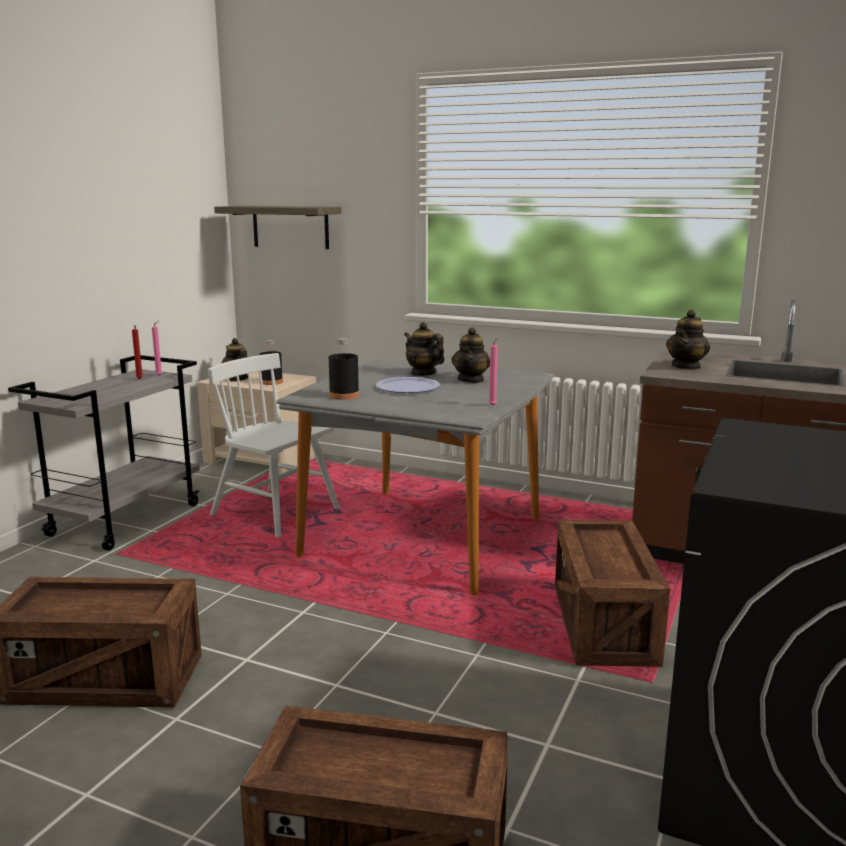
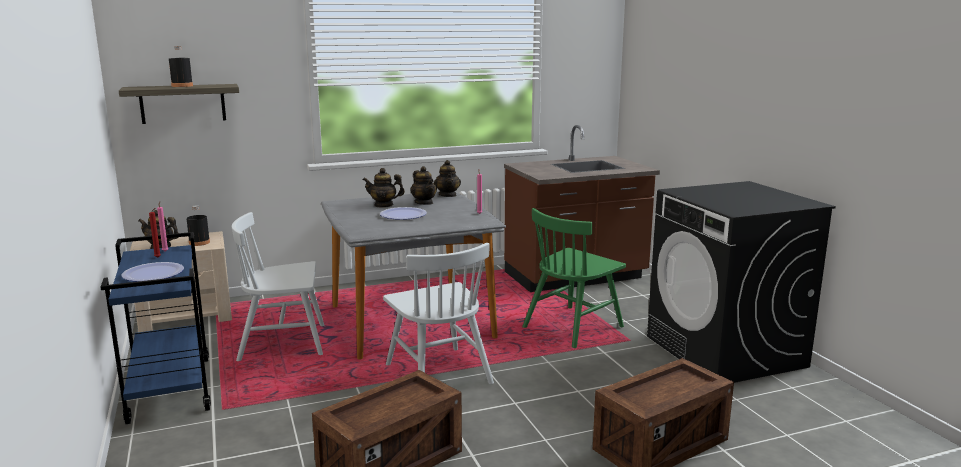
camera: 45 degrees left, 0 degrees up
grey cart [8,355,200,551] -> blue cart [101,232,211,424]
black bottle [329,338,359,400] -> black bottle moved to [169,46,193,87]
crate [555,520,670,667] -> green chair [522,208,626,348]
teapot [666,309,710,370] -> teapot moved to [434,160,461,197]
none -> plate [121,262,184,282]
none -> white chair [383,243,494,385]

